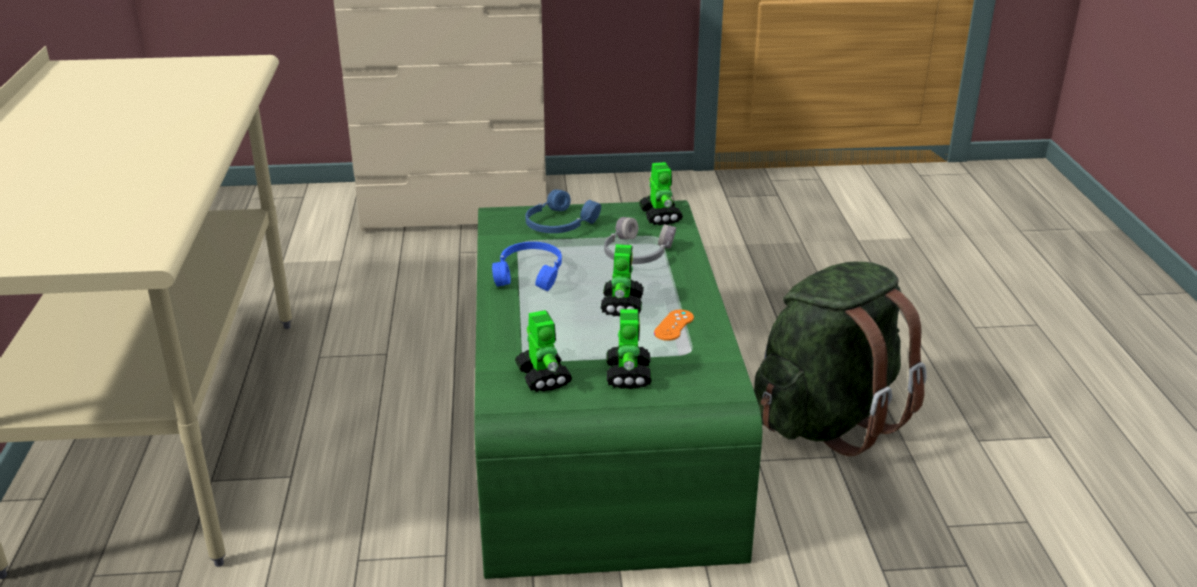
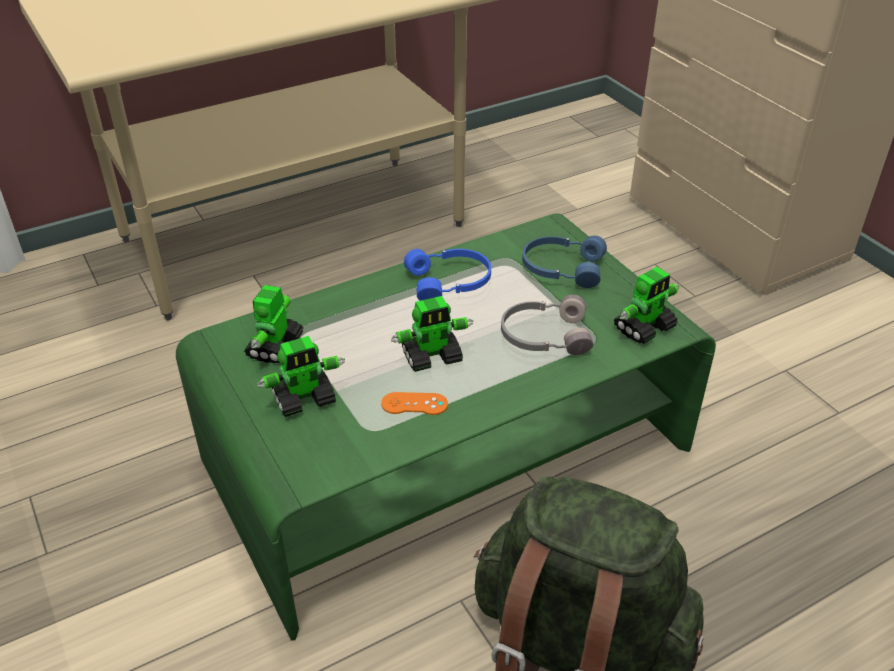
camera: 65 degrees right, 10 degrees up
toy robot [515,310,572,392] -> toy robot turned 150 degrees clockwise [244,285,304,363]

